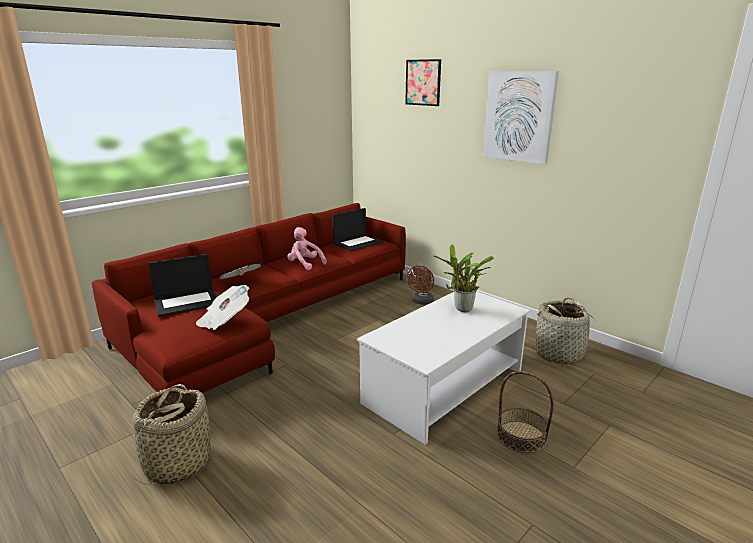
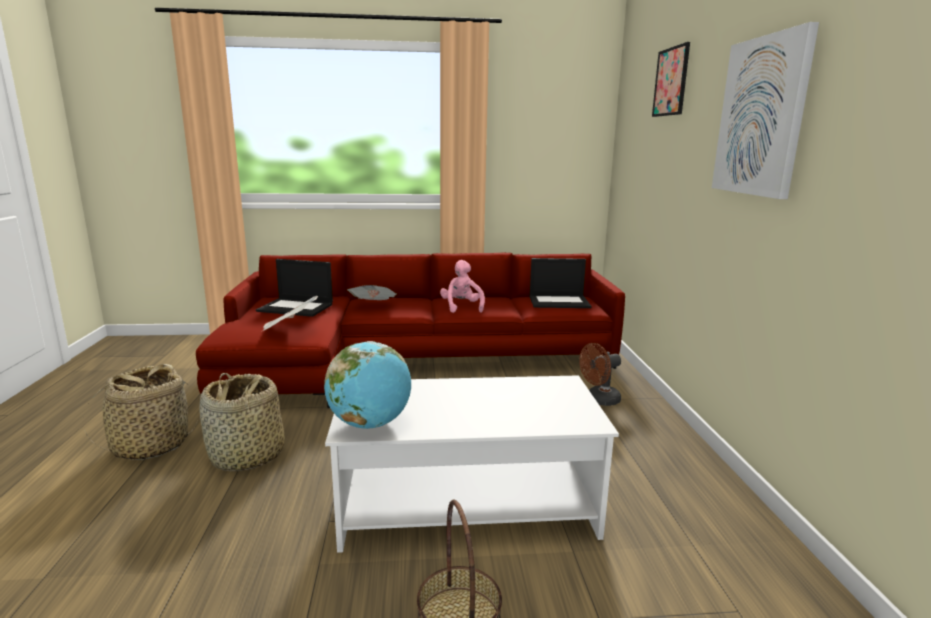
camera: 40 degrees right, 5 degrees down
potted plant [434,245,494,312] -> none
basket [529,298,601,365] -> basket moved to [200,373,285,471]
none -> globe [324,341,411,429]

